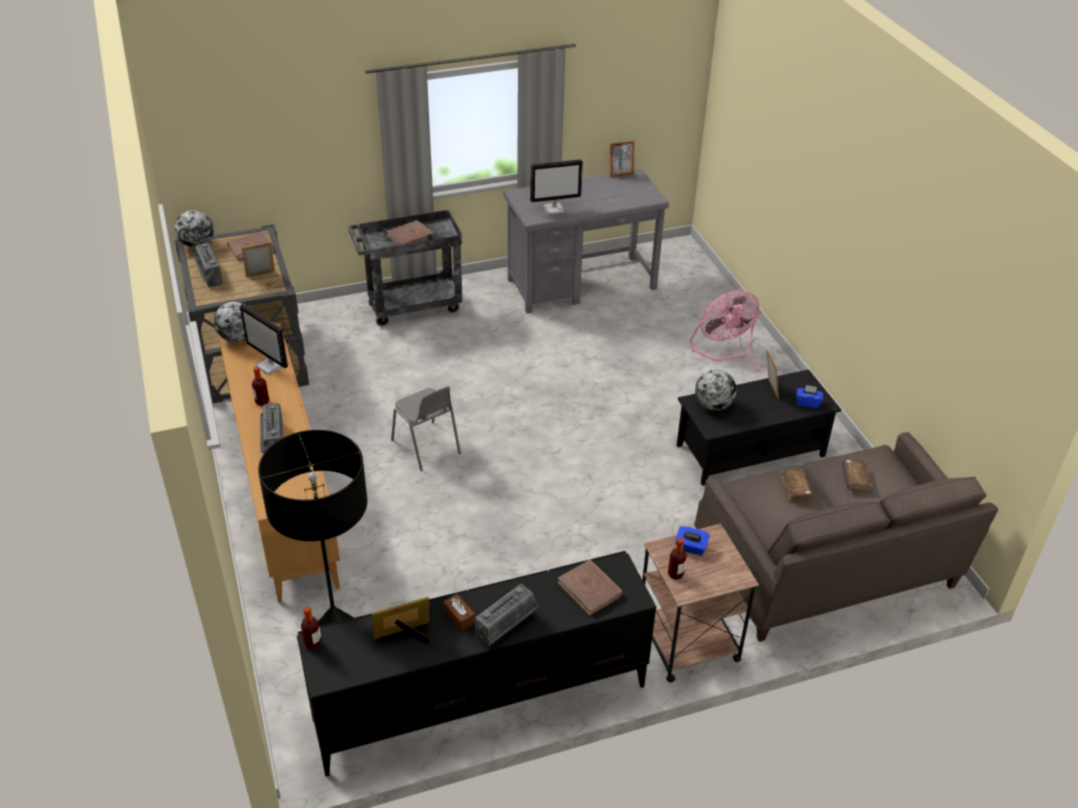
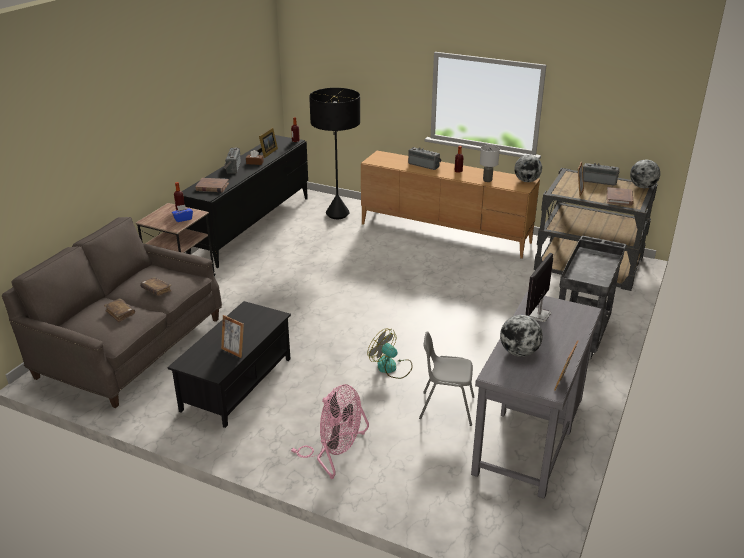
camera: 135 degrees right, 10 degrees down
monitor [240,304,288,375] -> white table lamp [480,145,500,182]
brown book [387,220,433,245] -> none
grey chair [391,386,461,471] -> grey chair moved to [419,331,474,426]
globe [695,370,736,411] -> globe moved to [500,315,543,357]
blue tissue box [796,385,823,408] -> none
none -> fan [367,329,412,379]

